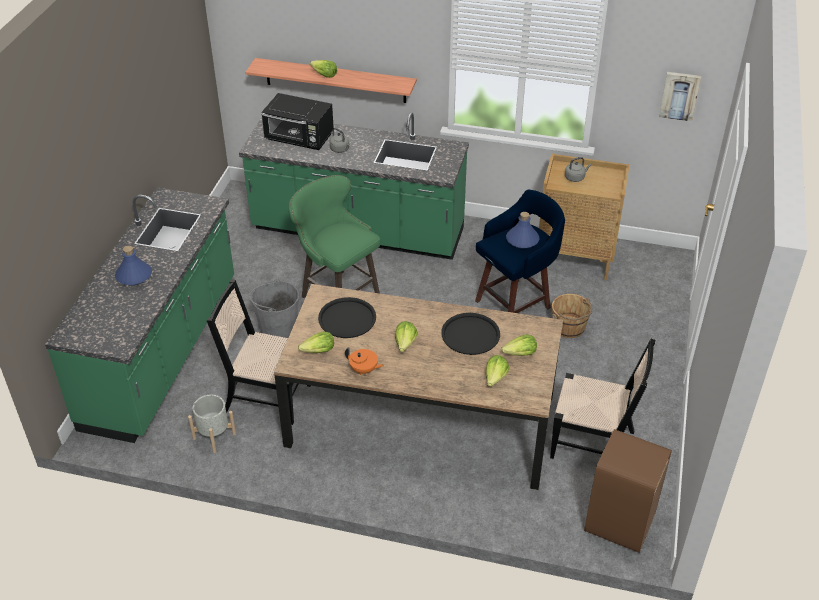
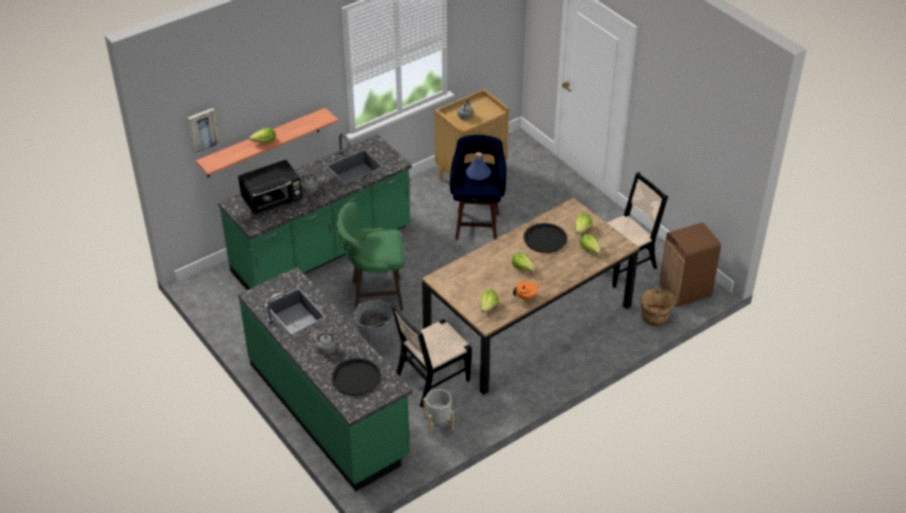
camera: 50 degrees left, 0 degrees up
blue bottle [115,246,152,285] -> grey kettle [316,333,341,355]
black tray [318,297,376,338] -> black tray moved to [332,358,381,396]
brown bucket [552,294,592,338] -> brown bucket moved to [641,288,676,326]
picture [659,72,701,122] -> picture moved to [188,108,220,154]

